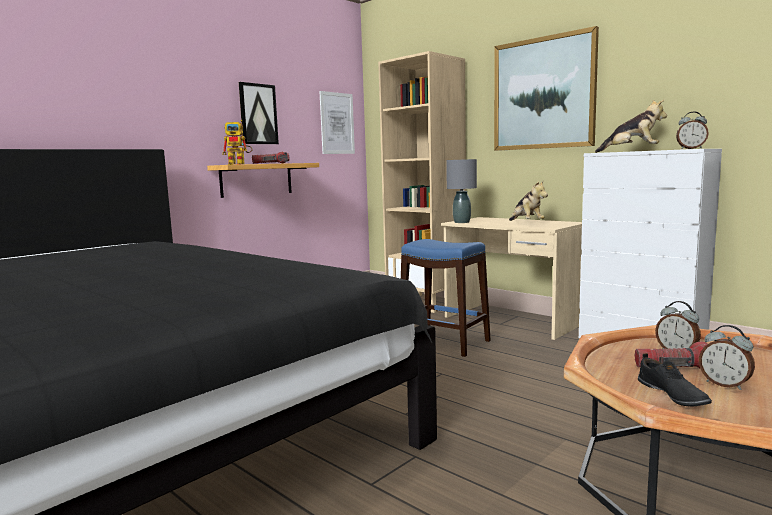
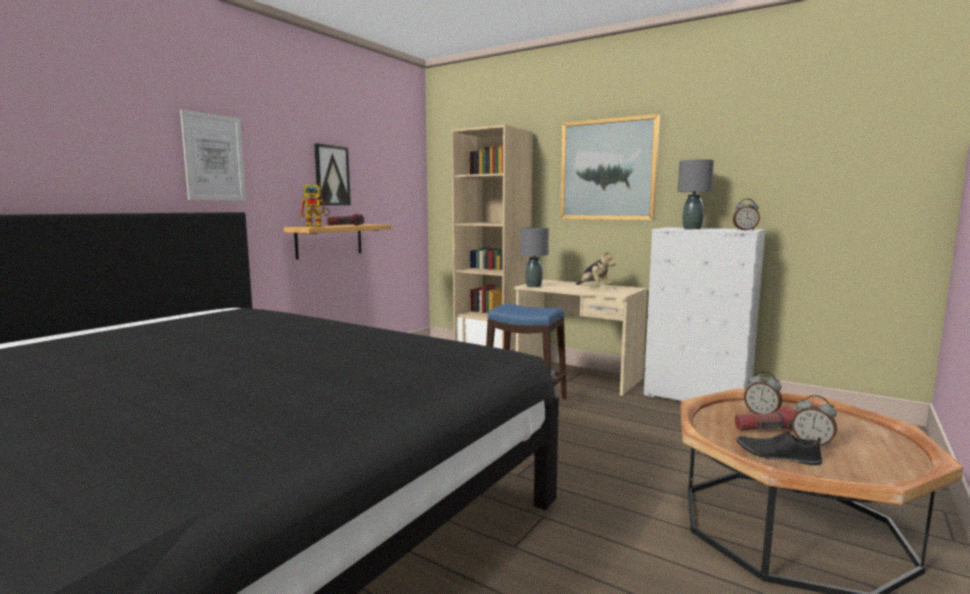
camera: 10 degrees left, 0 degrees up
picture [319,91,355,154] -> picture moved to [180,110,246,201]
plush toy [595,100,667,153] -> grey table lamp [678,159,714,229]
black shoe [638,353,712,406] -> black shoe turned 135 degrees clockwise [737,431,822,465]

